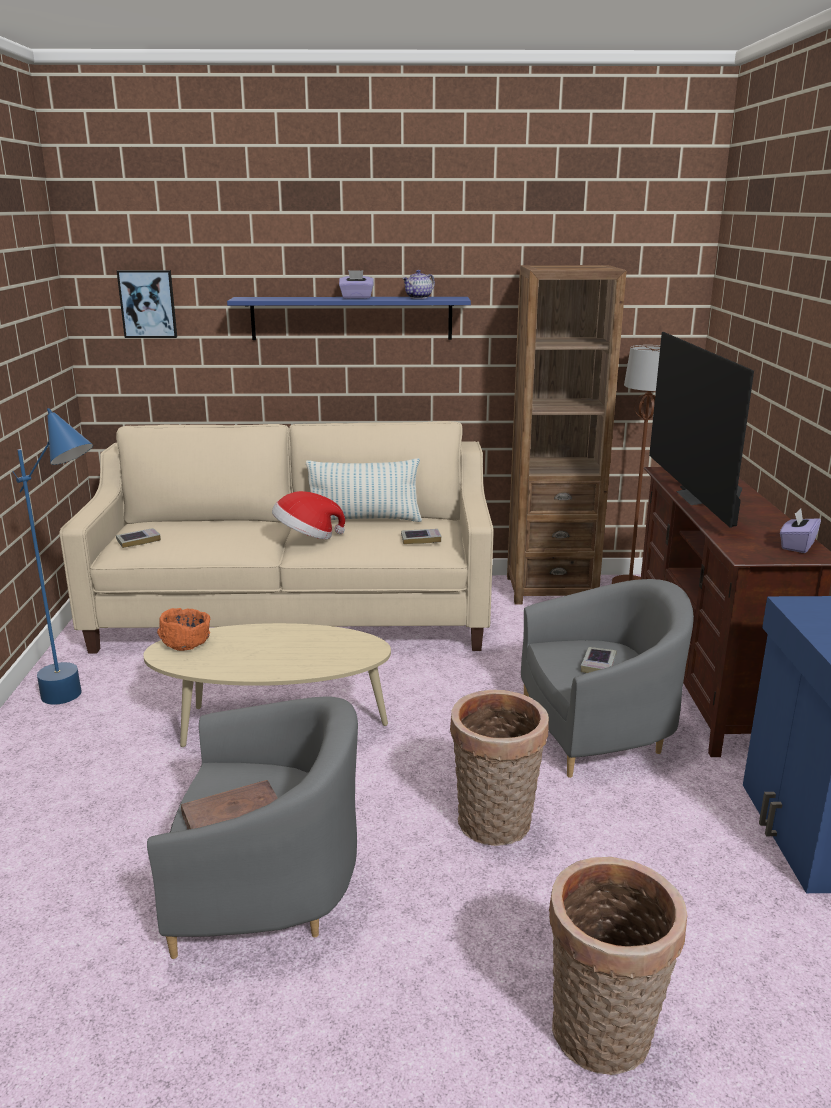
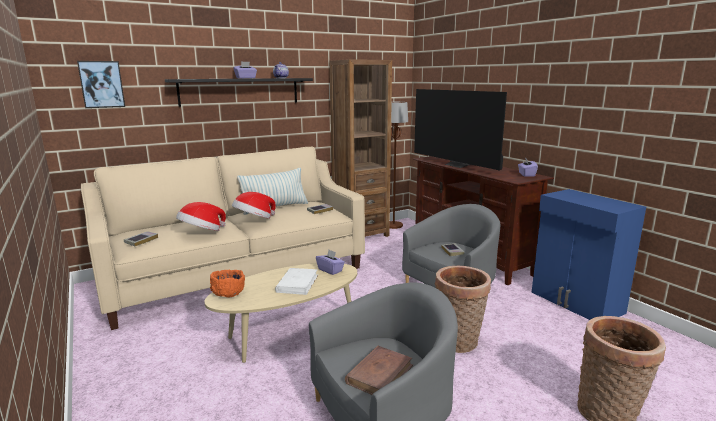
camera: 30 degrees left, 5 degrees down
blue floor lamp [12,408,93,705] -> none
blue shelf [227,297,471,340] -> black shelf [165,78,313,107]
none -> hat [176,202,226,231]
none -> white book [275,268,318,295]
none -> purple tissue box [316,250,345,275]

